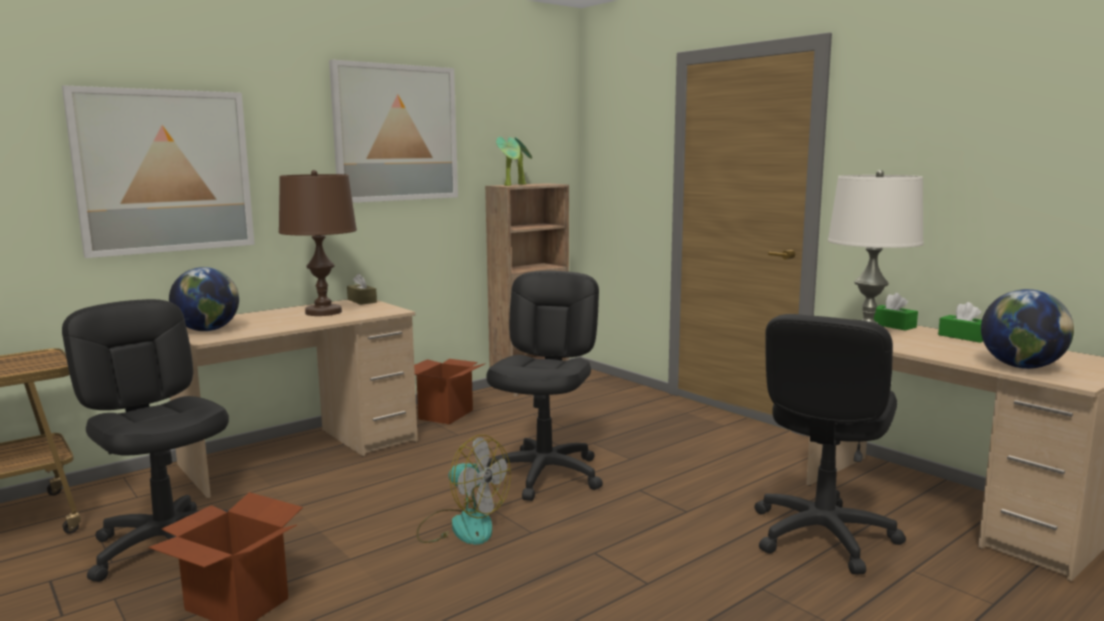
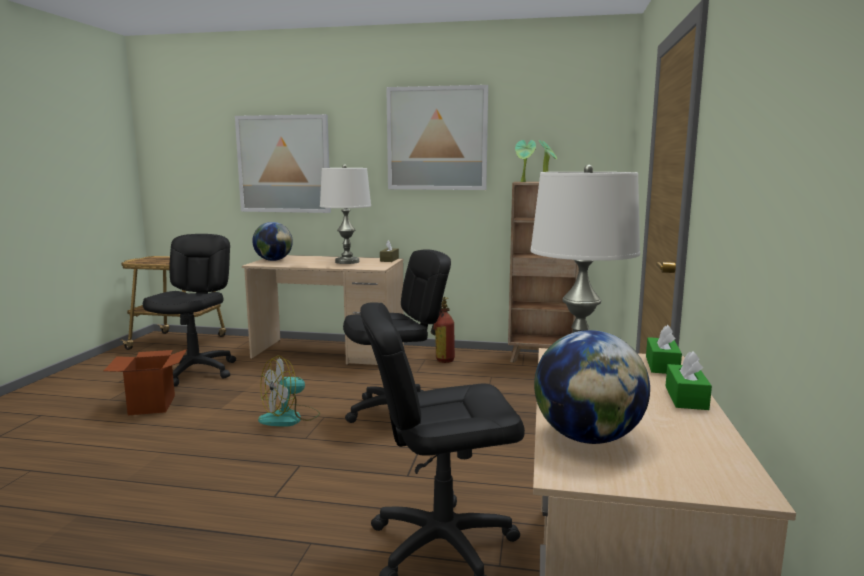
camera: 50 degrees right, 0 degrees up
brown table lamp [279,170,357,316] -> white table lamp [320,164,371,264]
cardboard box [414,359,486,424] -> fire extinguisher [430,297,455,363]
fan [416,435,511,545] -> fan turned 60 degrees clockwise [258,356,320,427]

